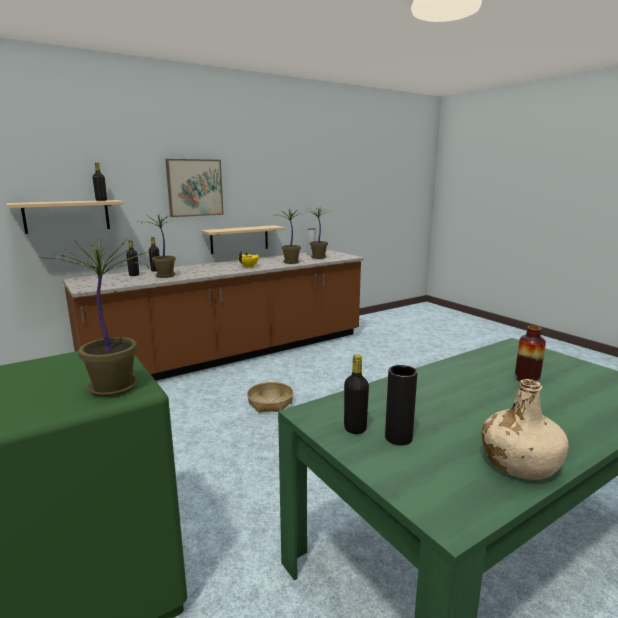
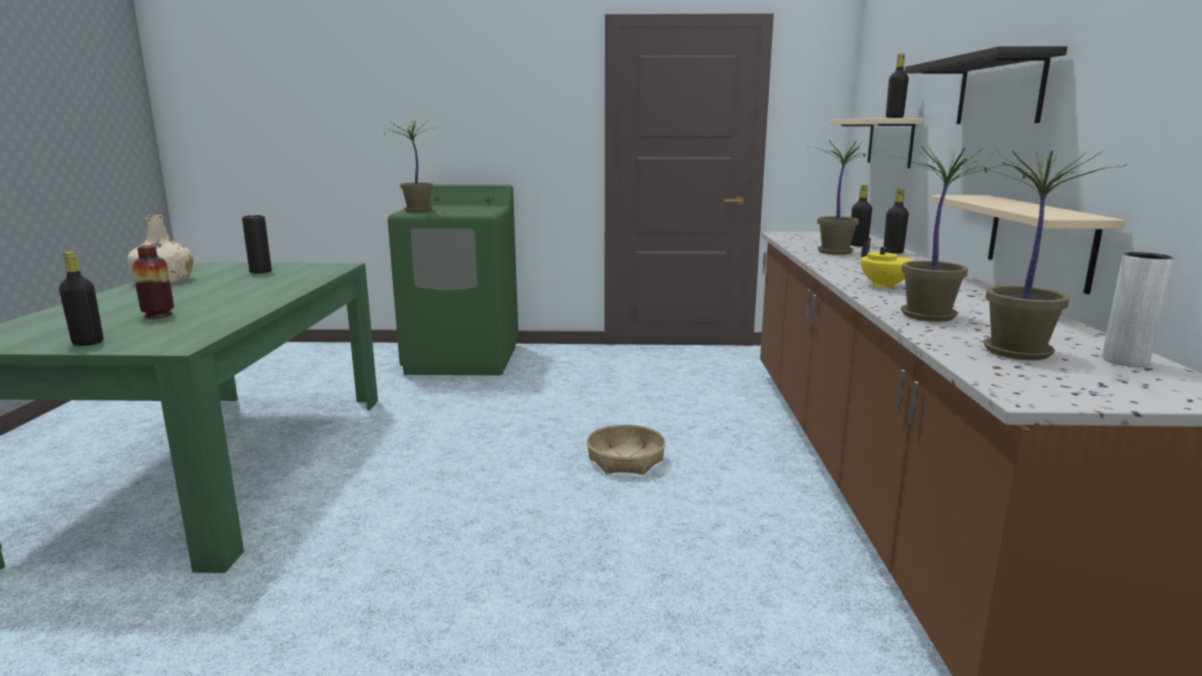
camera: 125 degrees right, 0 degrees up
picture [165,159,224,217] -> black shelf [904,46,1067,124]
black bottle [344,354,369,434] -> black bottle moved to [59,251,103,346]

